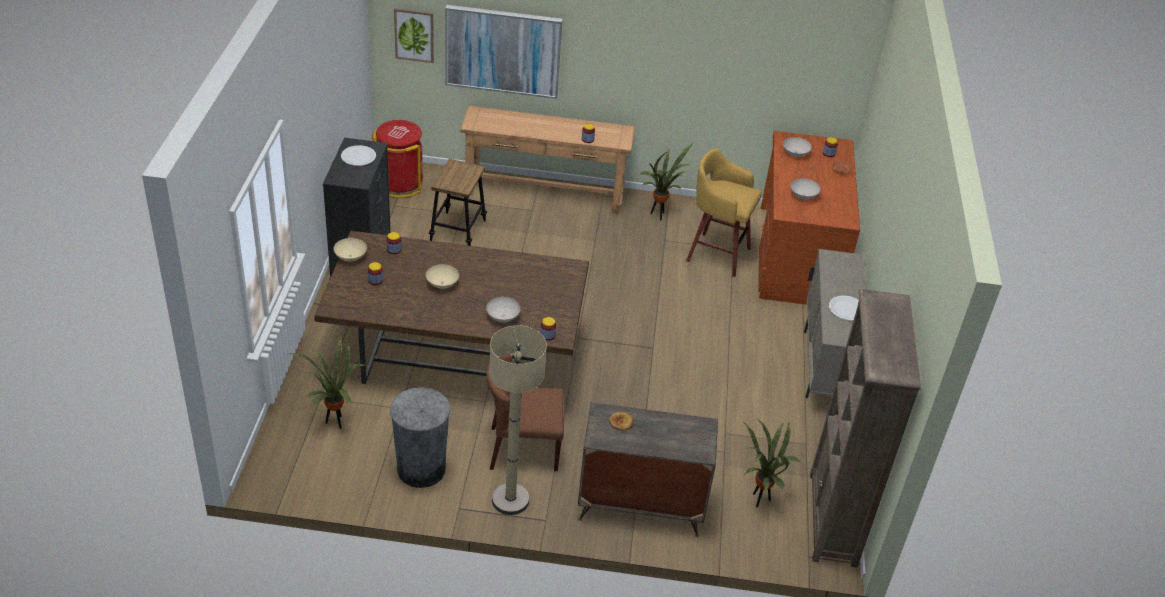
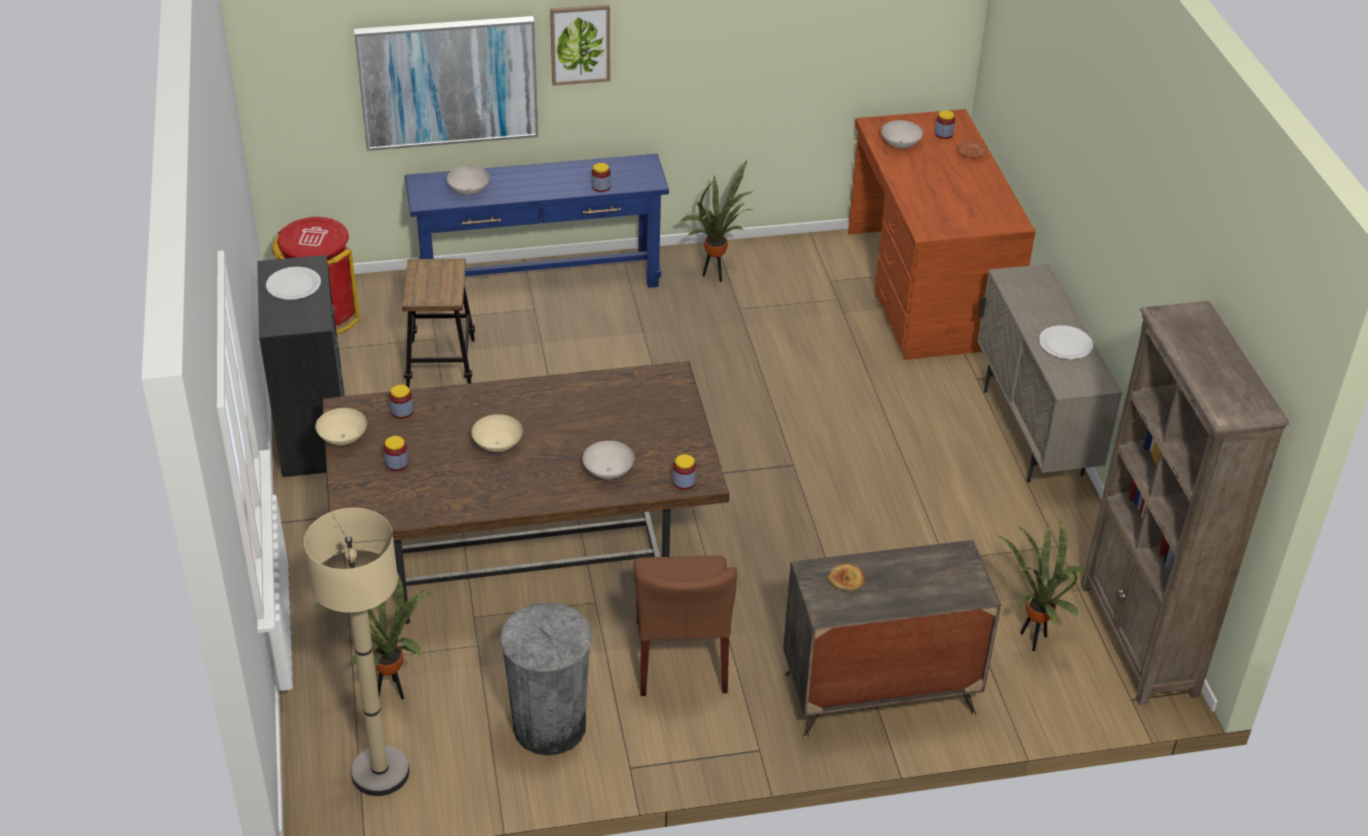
camera: 15 degrees left, 0 degrees up
picture [394,8,434,63] -> picture moved to [550,4,610,86]
brown console table [460,106,635,214] -> blue console table [405,154,669,288]
brown chair [487,354,564,471] -> brown chair turned 75 degrees counterclockwise [634,556,737,696]
beige floor lamp [489,325,547,515] -> beige floor lamp moved to [304,508,410,796]
yellow stool [686,148,762,277] -> none
white bowl [790,178,820,199] -> white bowl moved to [447,166,490,195]

